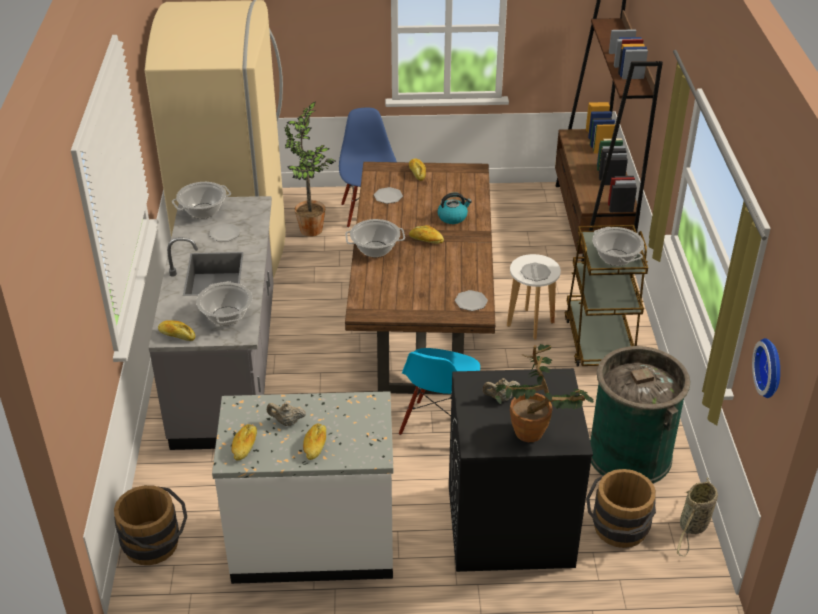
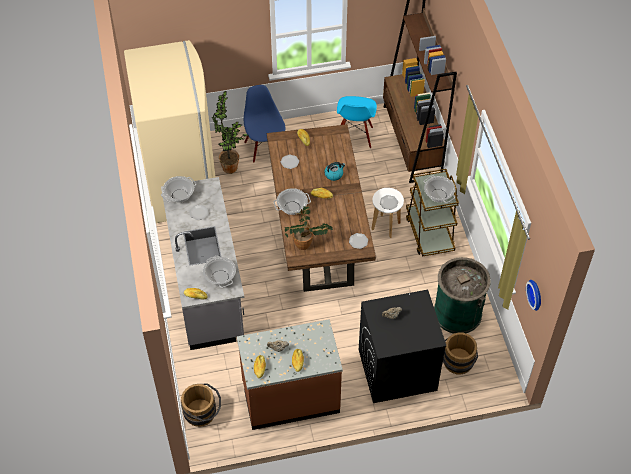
camera: 10 degrees left, 15 degrees up
white counter [212,391,393,584] -> brown counter [237,319,343,430]
blue chair [399,348,480,435] -> blue chair moved to [337,96,377,149]
potted plant [495,344,594,442] -> potted plant moved to [284,206,333,250]
basket [677,477,718,556] -> none

